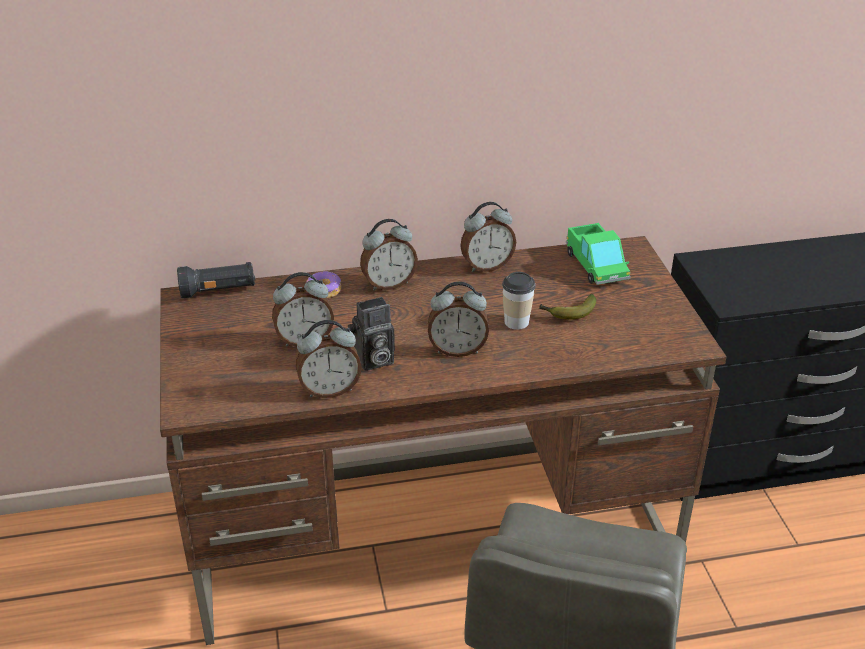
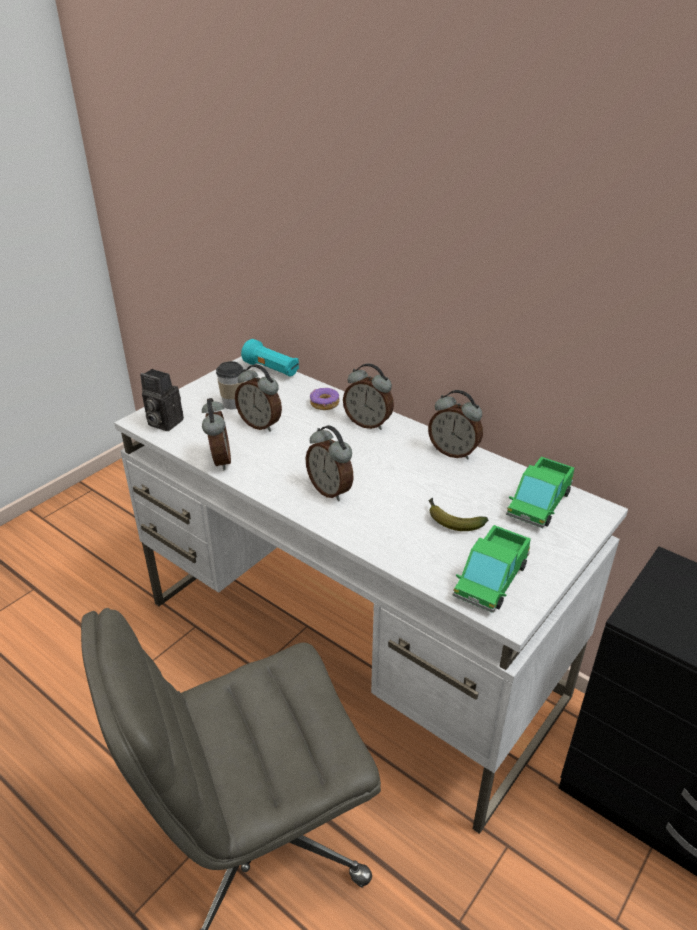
camera: 50 degrees right, 0 degrees up
brown desk [160,236,726,645] -> white desk [114,356,628,834]
black flashlight [177,262,255,298] -> turquoise flashlight [241,339,299,377]
alarm clock [296,320,362,398] -> alarm clock turned 135 degrees counterclockwise [202,398,231,470]
camera [348,297,395,371] -> camera moved to [140,369,184,431]
cup [502,272,536,330] -> cup moved to [216,361,244,409]
none -> toy truck [453,525,531,613]

